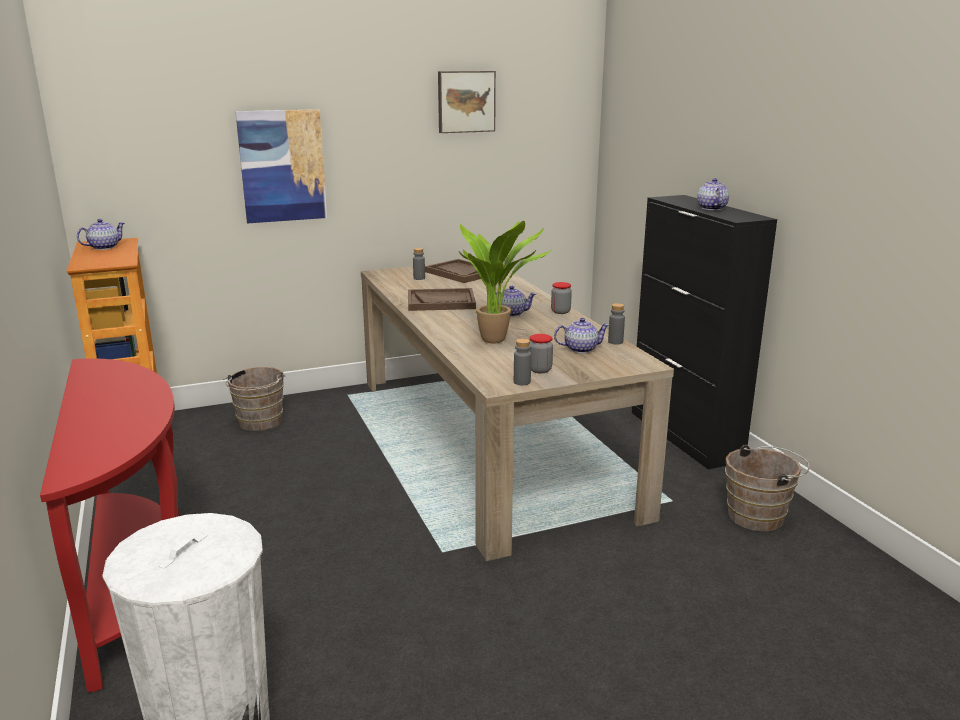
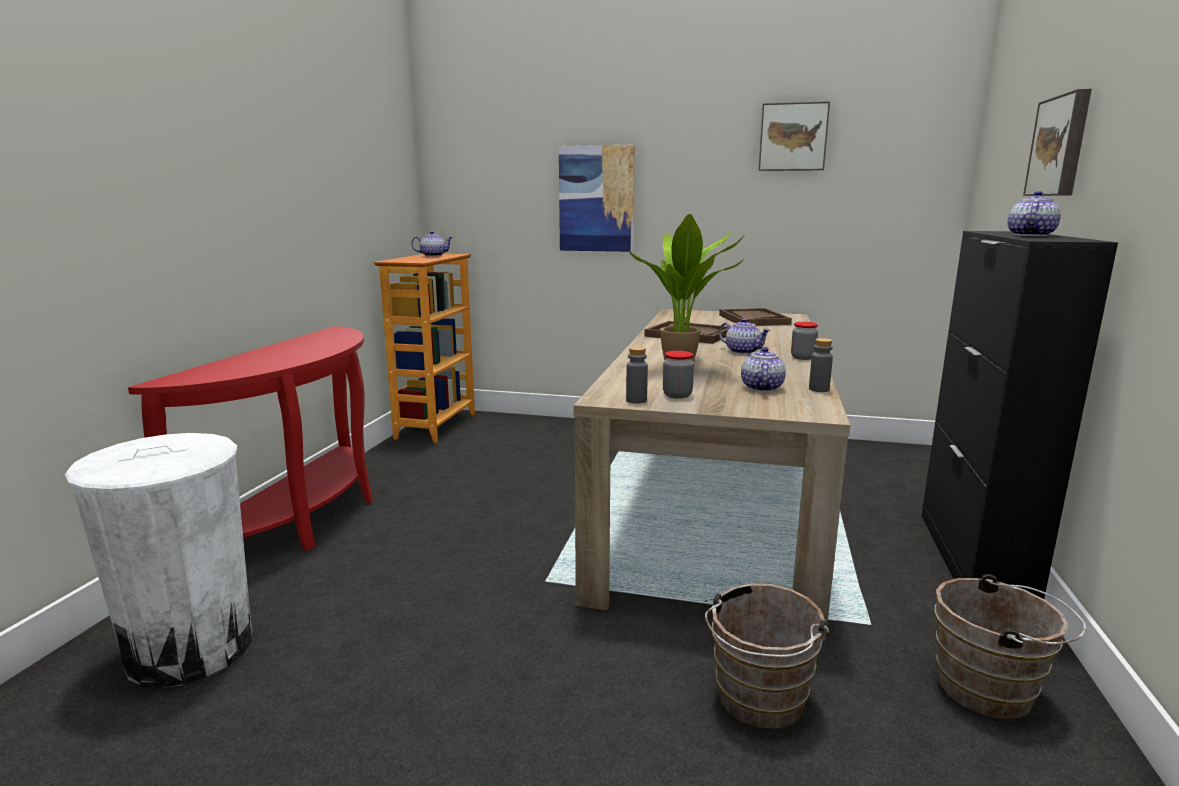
camera: 35 degrees right, 5 degrees down
brown bucket [223,367,285,431] -> brown bucket moved to [705,584,829,729]
grey bottle [413,248,425,280] -> none
teapot [554,318,609,353] -> teapot turned 105 degrees counterclockwise [741,347,786,392]
none -> picture [1023,89,1092,196]

